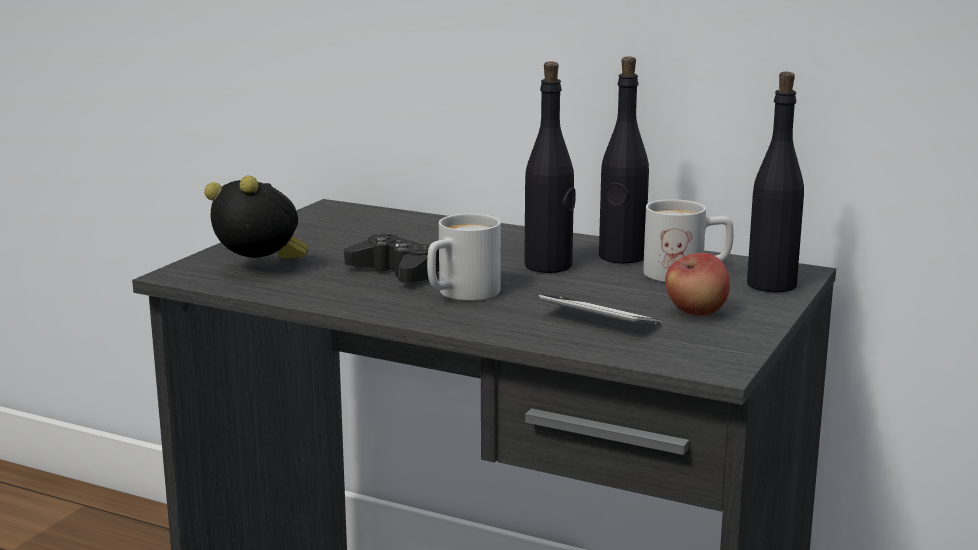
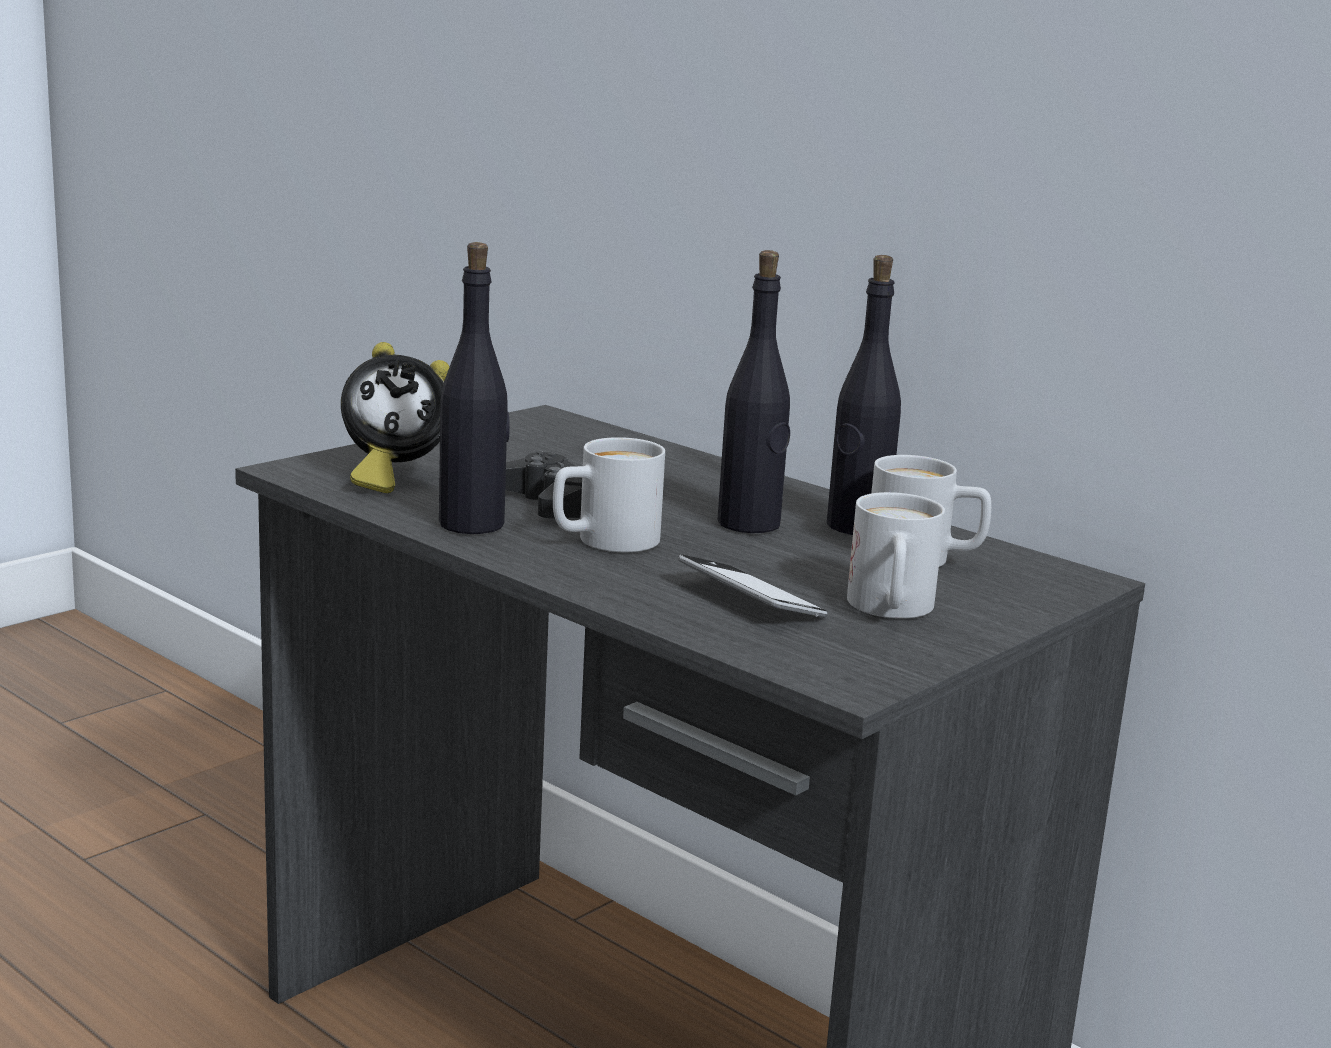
camera: 15 degrees right, 0 degrees up
alarm clock [204,176,309,259] -> alarm clock turned 135 degrees clockwise [341,342,450,493]
apple [665,253,730,316] -> white mug [847,492,945,619]
black bottle [747,72,804,292] -> black bottle moved to [439,242,510,534]

